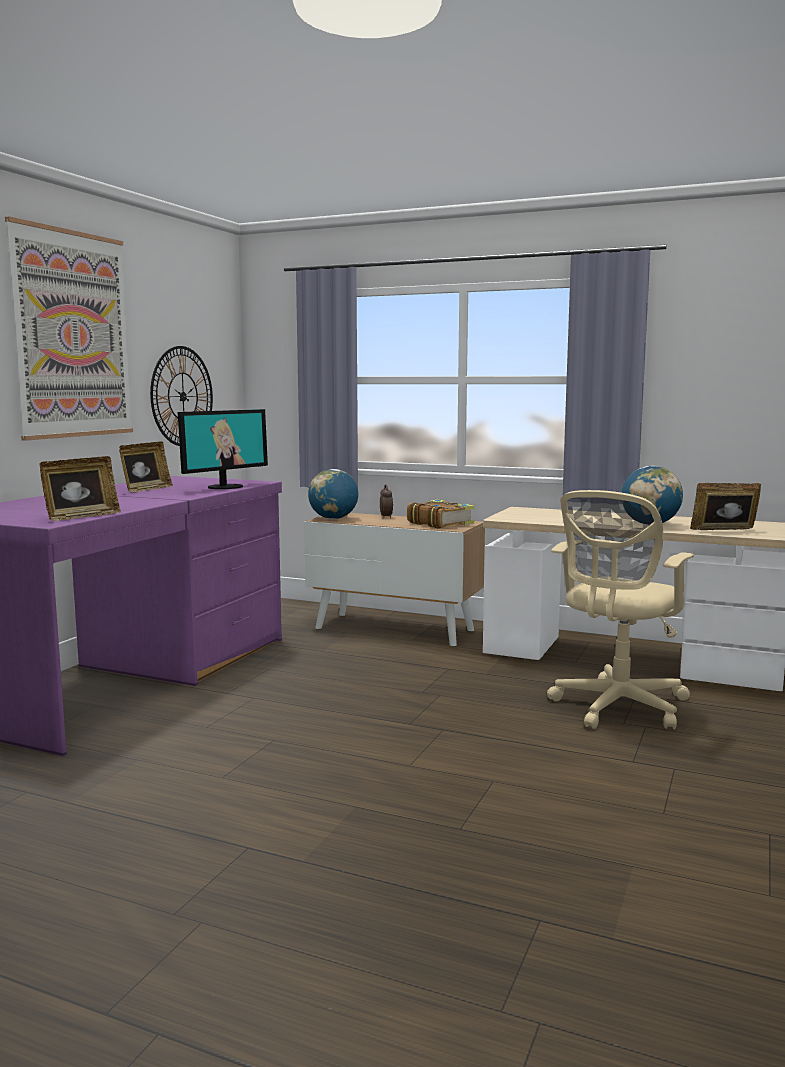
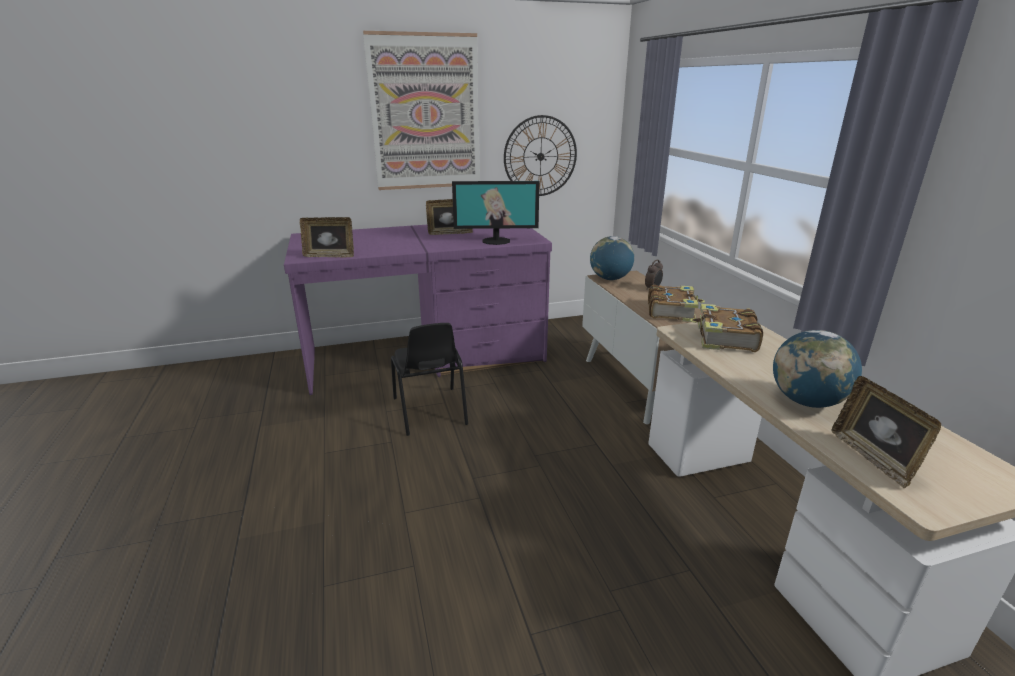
camera: 50 degrees right, 15 degrees up
beige office chair [547,490,694,729] -> none
picture frame [690,483,761,530] -> picture frame turned 150 degrees counterclockwise [831,376,941,488]
none -> black chair [391,323,468,436]
none -> book [690,304,763,352]

